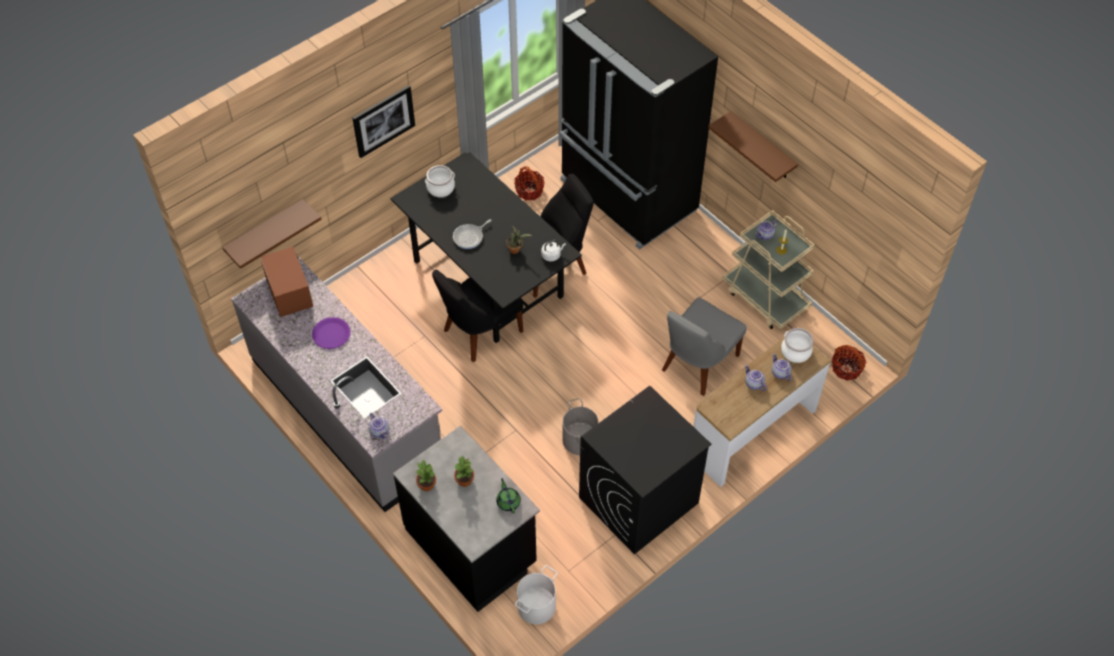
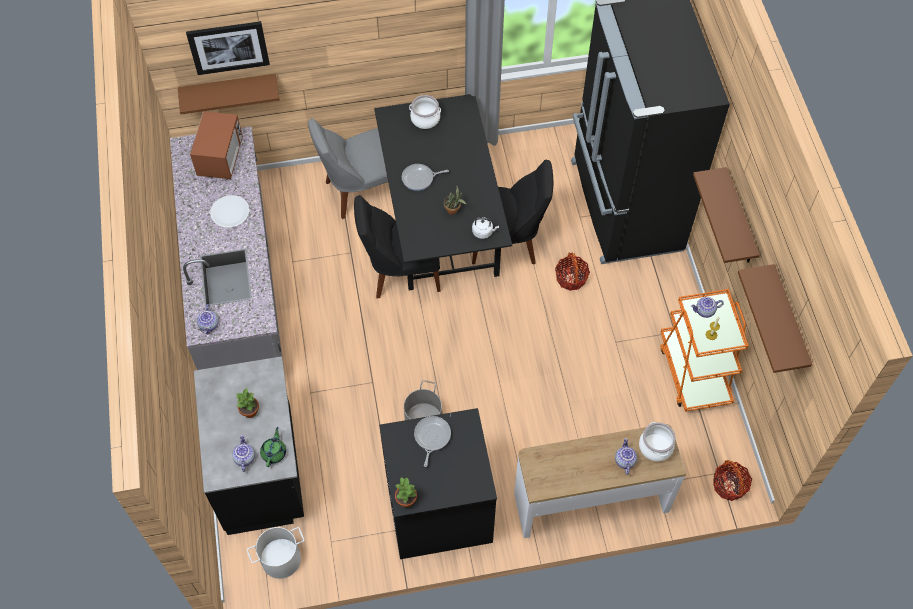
camera: 30 degrees right, 5 degrees up
purple plate [312,317,351,349] -> white plate [210,195,250,228]
picture [352,85,415,158] -> picture moved to [186,21,270,75]
potted plant [416,460,436,491] -> potted plant moved to [395,477,417,507]
basket [514,166,544,200] -> basket moved to [555,253,590,291]
grey chair [662,297,747,396] -> grey chair moved to [308,118,388,219]
beige cart [722,210,815,329] -> orange cart [660,289,749,412]
teapot [745,365,767,391] -> teapot moved to [232,435,255,472]
none -> frying pan [414,416,451,467]
none -> brown shelf [738,264,812,373]

